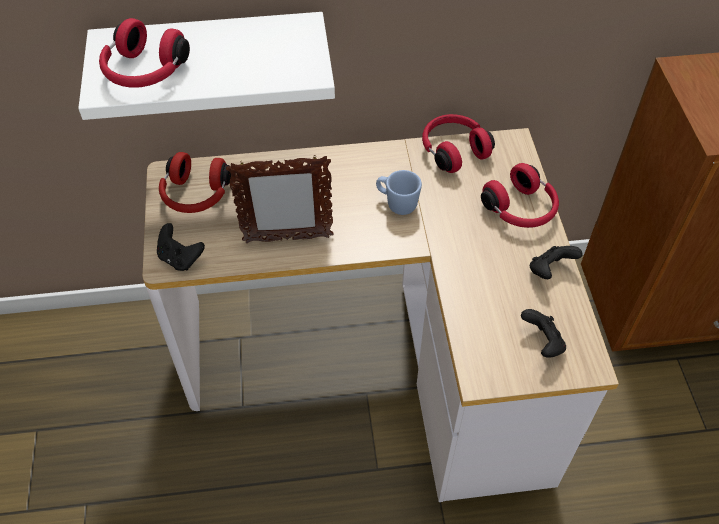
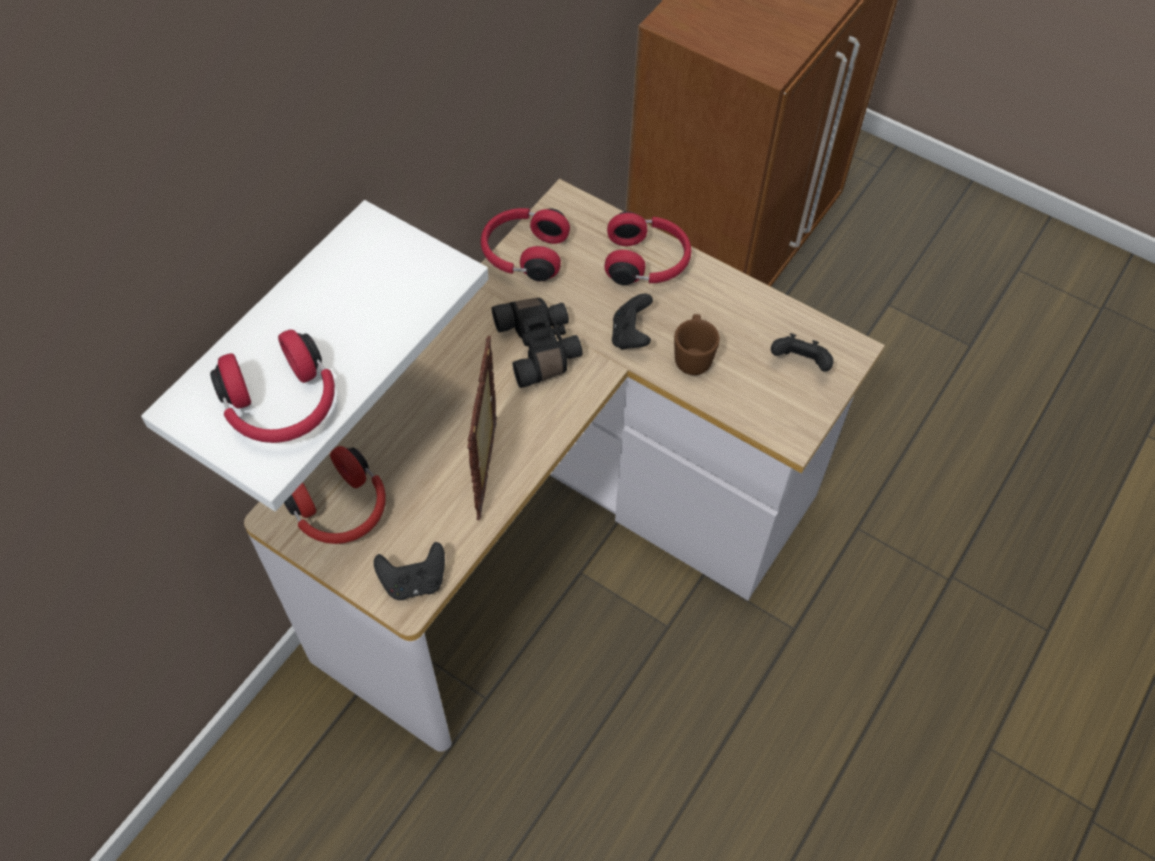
camera: 50 degrees left, 5 degrees up
picture frame [226,156,334,243] -> picture frame turned 150 degrees clockwise [467,336,497,520]
blue mug [376,170,422,215] -> black binoculars [492,298,583,388]
black game controller [530,246,583,279] -> black game controller moved to [612,293,653,350]
none -> brown mug [674,314,720,375]

